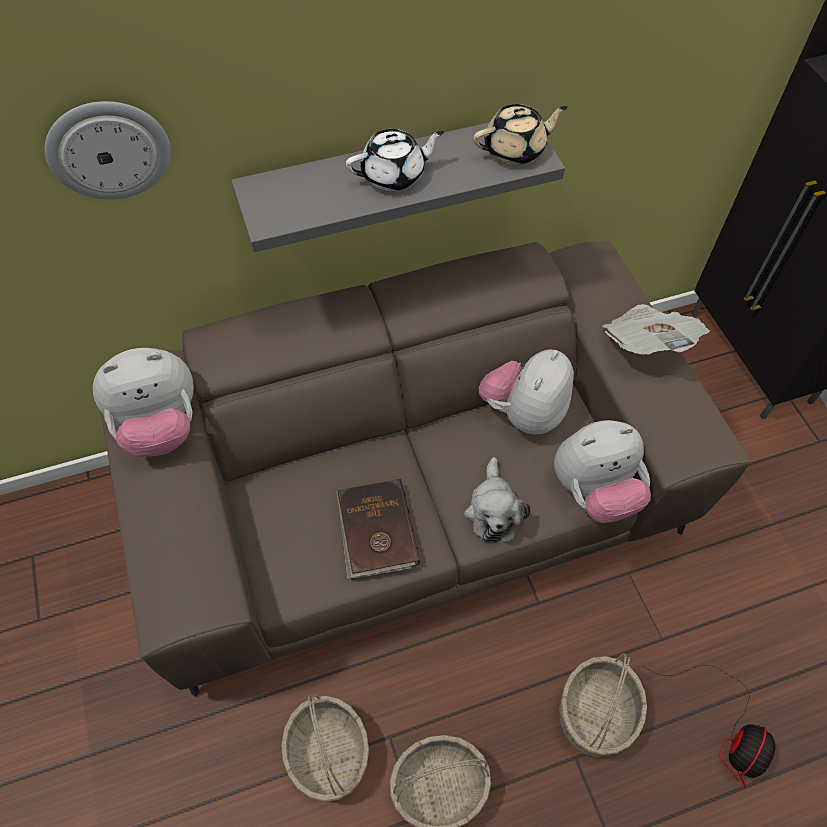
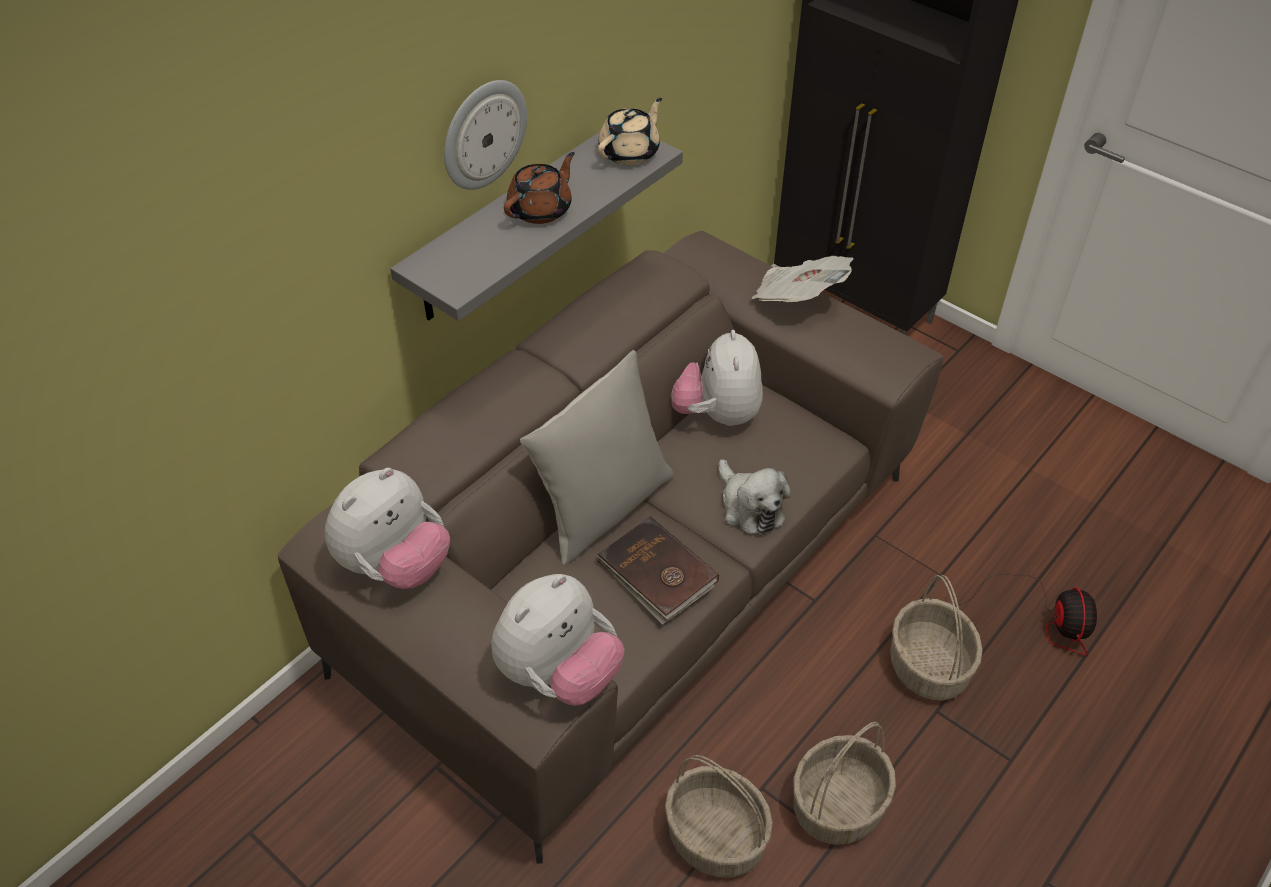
camera: 30 degrees left, 10 degrees down
wall clock [45,101,171,199] -> wall clock moved to [444,80,527,190]
white teapot [346,129,444,191] -> brown teapot [504,152,575,224]
plush toy [554,420,651,523] -> plush toy moved to [491,574,624,706]
none -> grey pillow [520,350,674,566]

